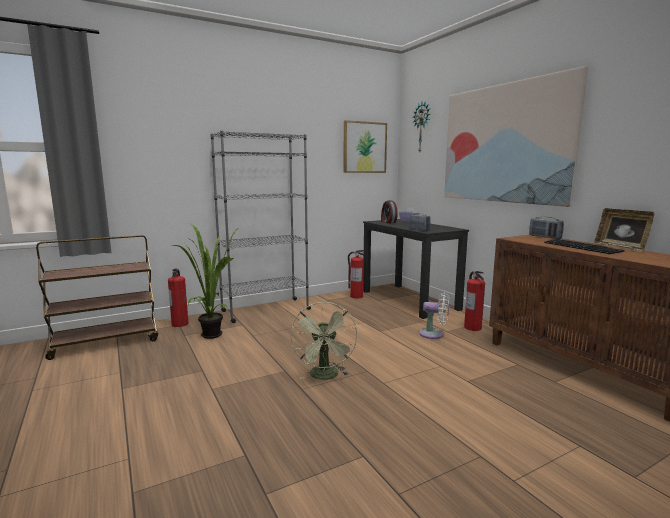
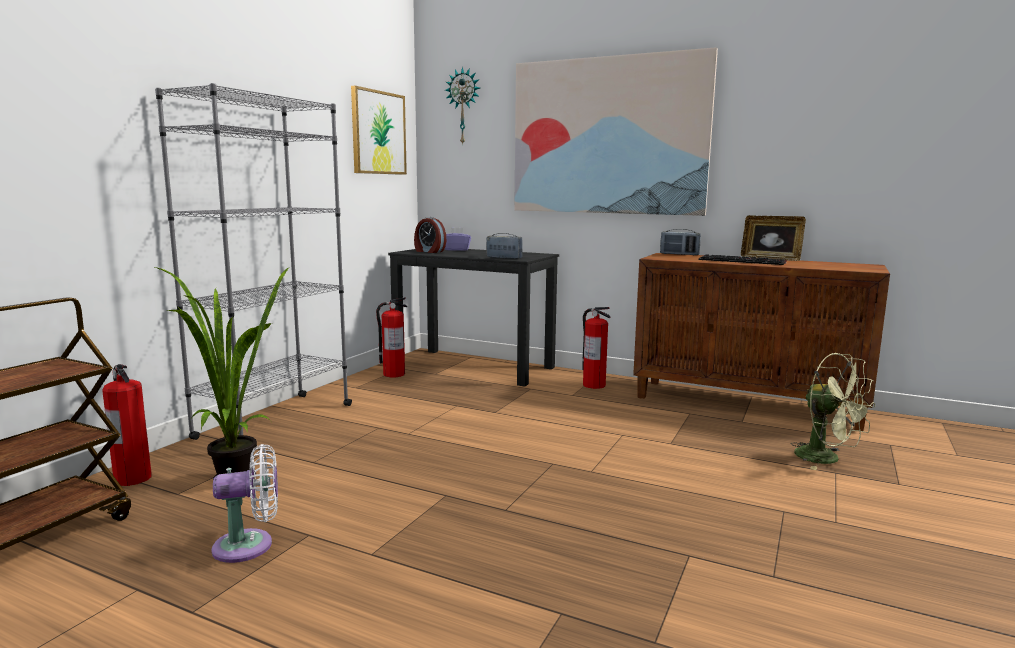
camera: 35 degrees left, 0 degrees up
green fan [290,302,357,380] -> green fan moved to [791,353,875,470]
white fan [419,293,449,339] -> white fan moved to [211,444,278,563]

